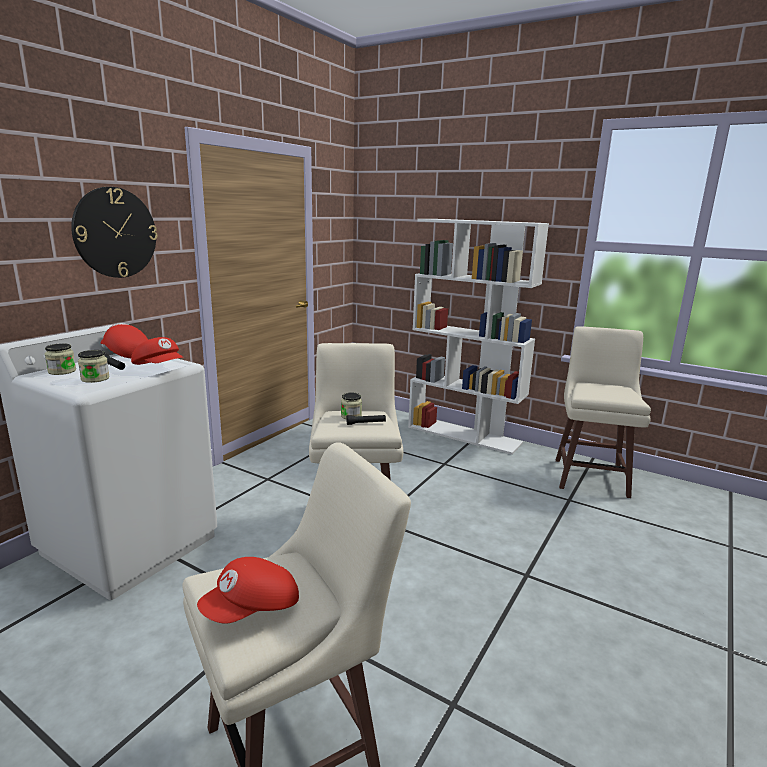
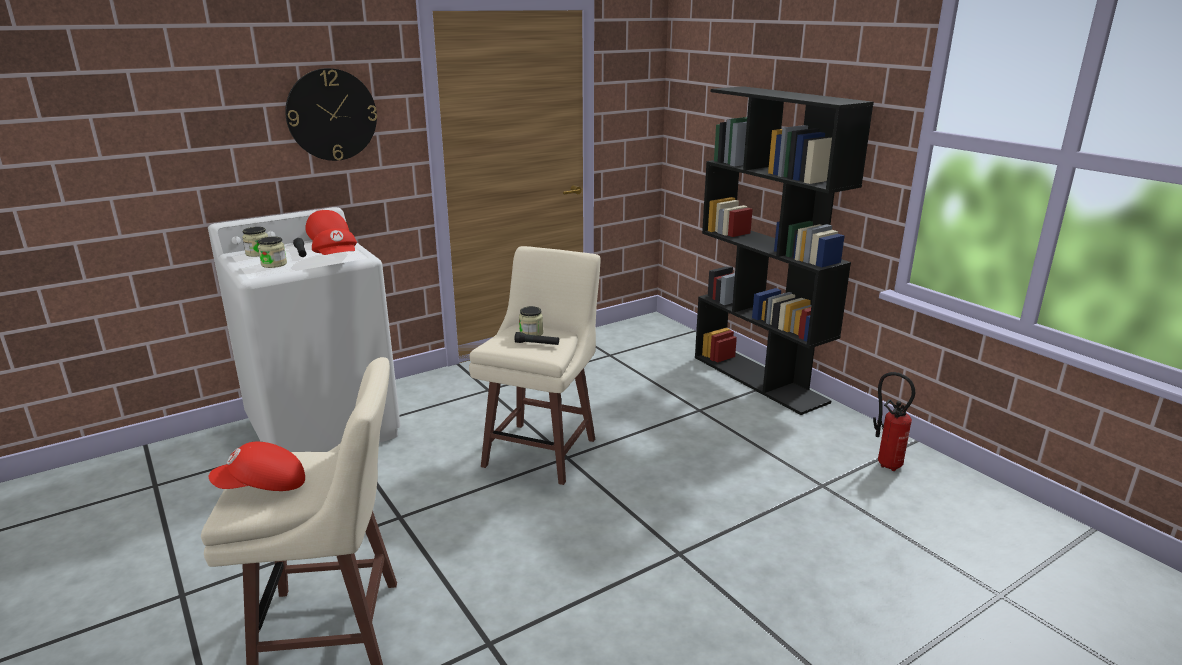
camera: 25 degrees right, 5 degrees up
white bookcase [408,219,549,455] -> black bookcase [695,86,874,415]
beige stool [556,326,651,498] -> fire extinguisher [873,372,915,471]

